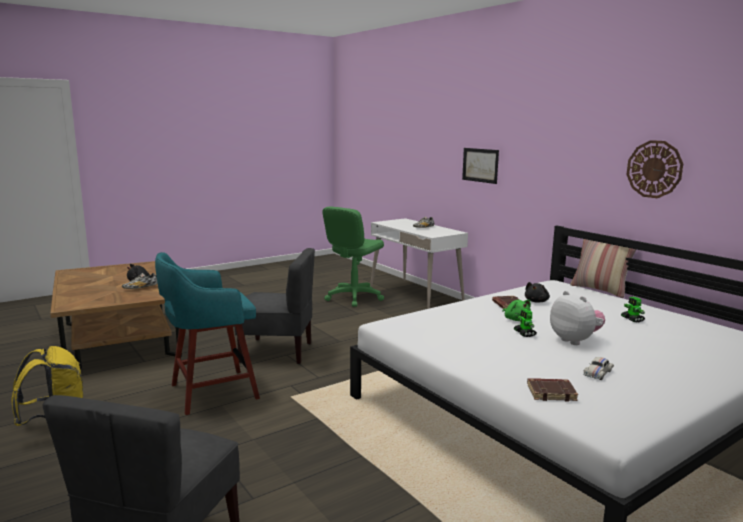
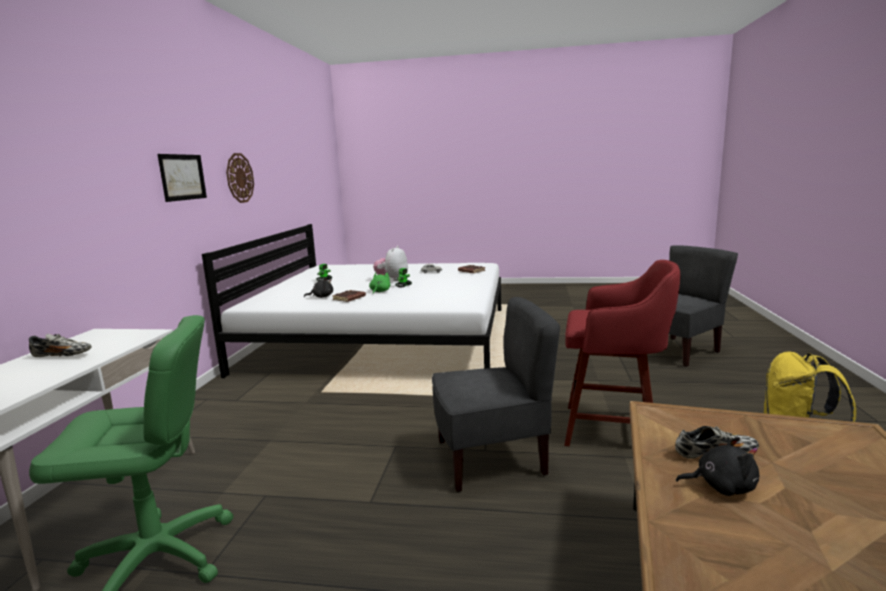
camera: 135 degrees left, 0 degrees up
turquoise stool [155,252,260,415] -> red stool [564,260,680,446]
grey chair [234,248,315,364] -> grey chair turned 120 degrees clockwise [432,297,560,492]
picture [462,148,499,184] -> picture moved to [158,154,207,202]
pillow [571,239,636,298] -> none

